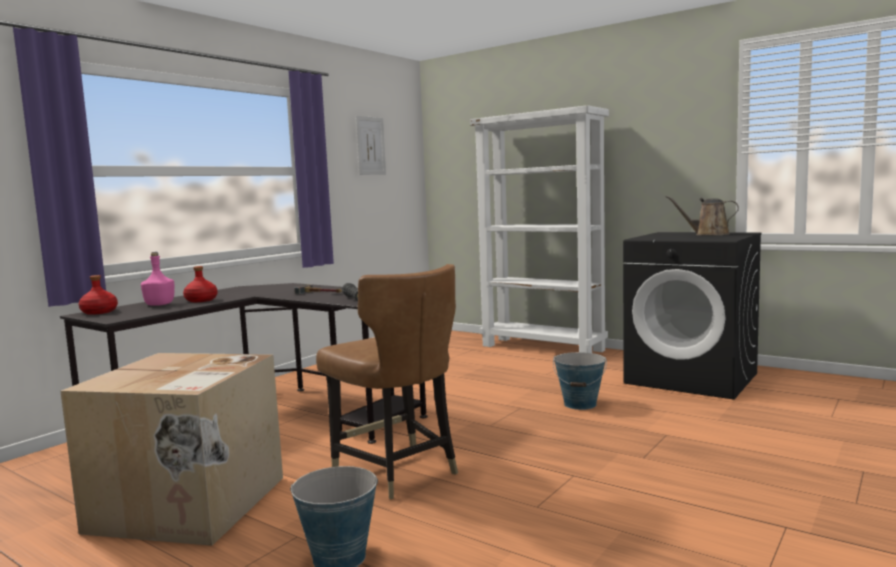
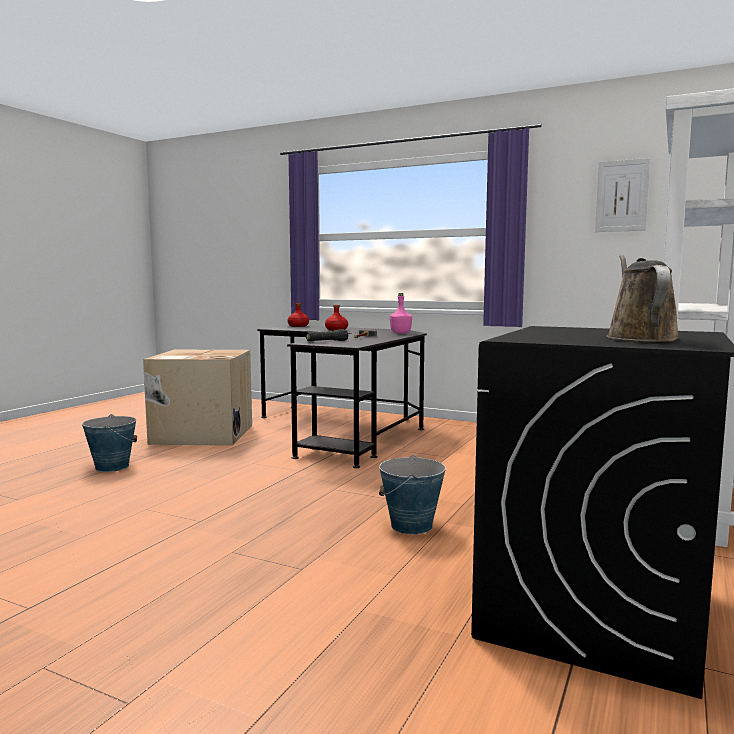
camera: 80 degrees right, 0 degrees up
pink bottle [141,252,174,306] -> pink bottle moved to [390,293,412,334]
brown chair [316,264,458,499] -> none

